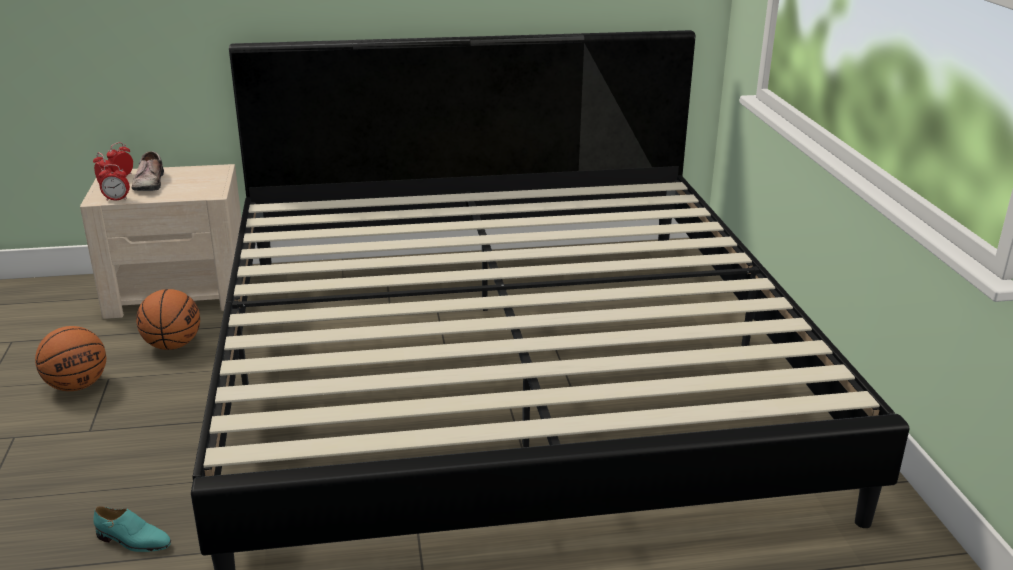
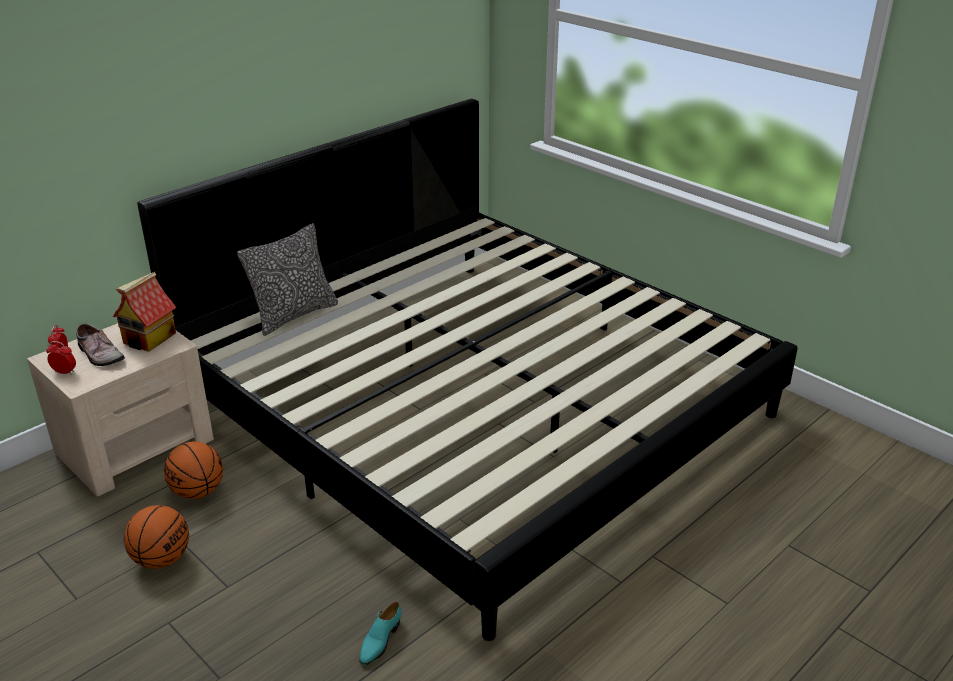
camera: 35 degrees left, 5 degrees up
turquoise shoe [93,506,171,552] -> turquoise shoe turned 135 degrees clockwise [359,601,401,665]
alarm clock [99,164,130,200] -> none
none -> toy house [113,272,177,352]
none -> pillow [237,223,338,336]

